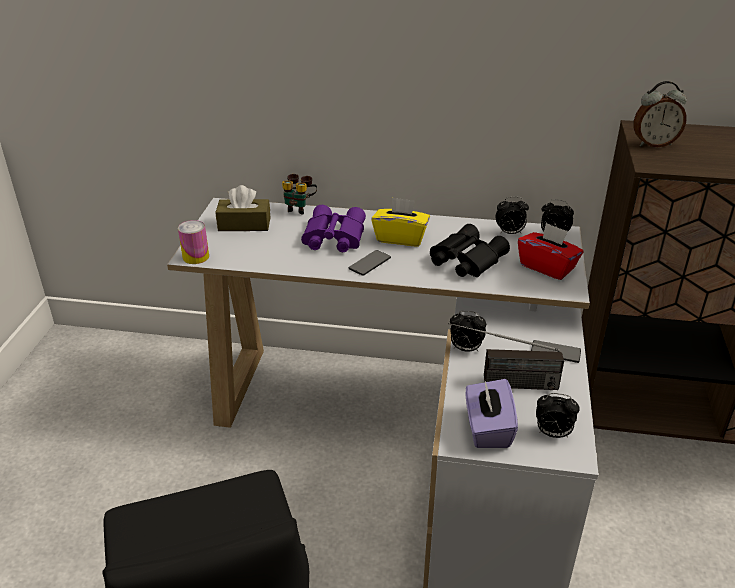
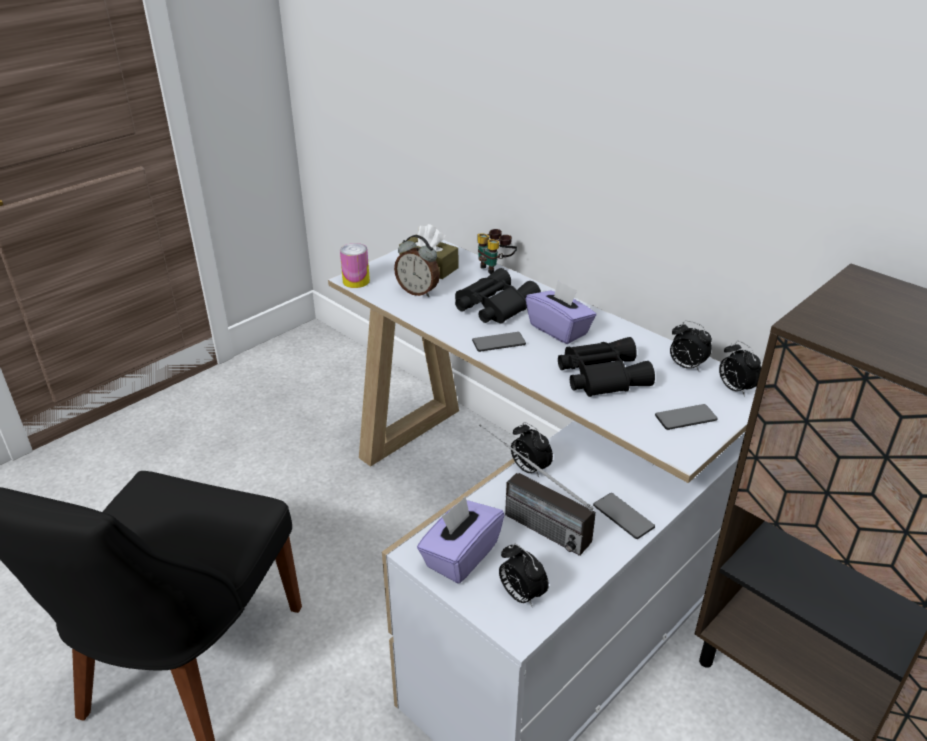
camera: 35 degrees right, 0 degrees up
purple binoculars [301,205,366,252] -> black binoculars [455,268,541,324]
yellow tissue box [371,197,430,247] -> purple tissue box [526,280,596,344]
red tissue box [518,223,584,280] -> phone [655,404,718,430]
alarm clock [634,81,687,147] -> alarm clock moved to [394,235,440,297]

